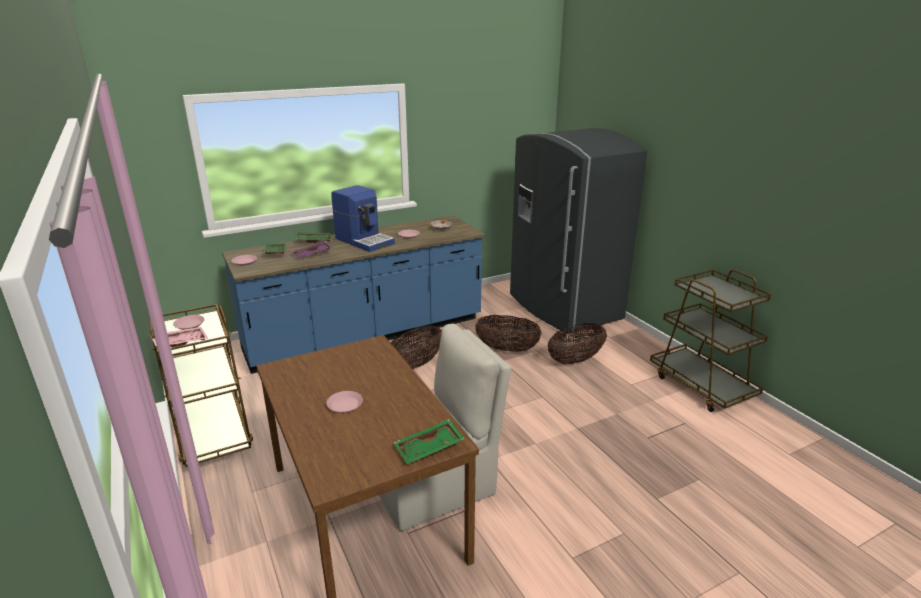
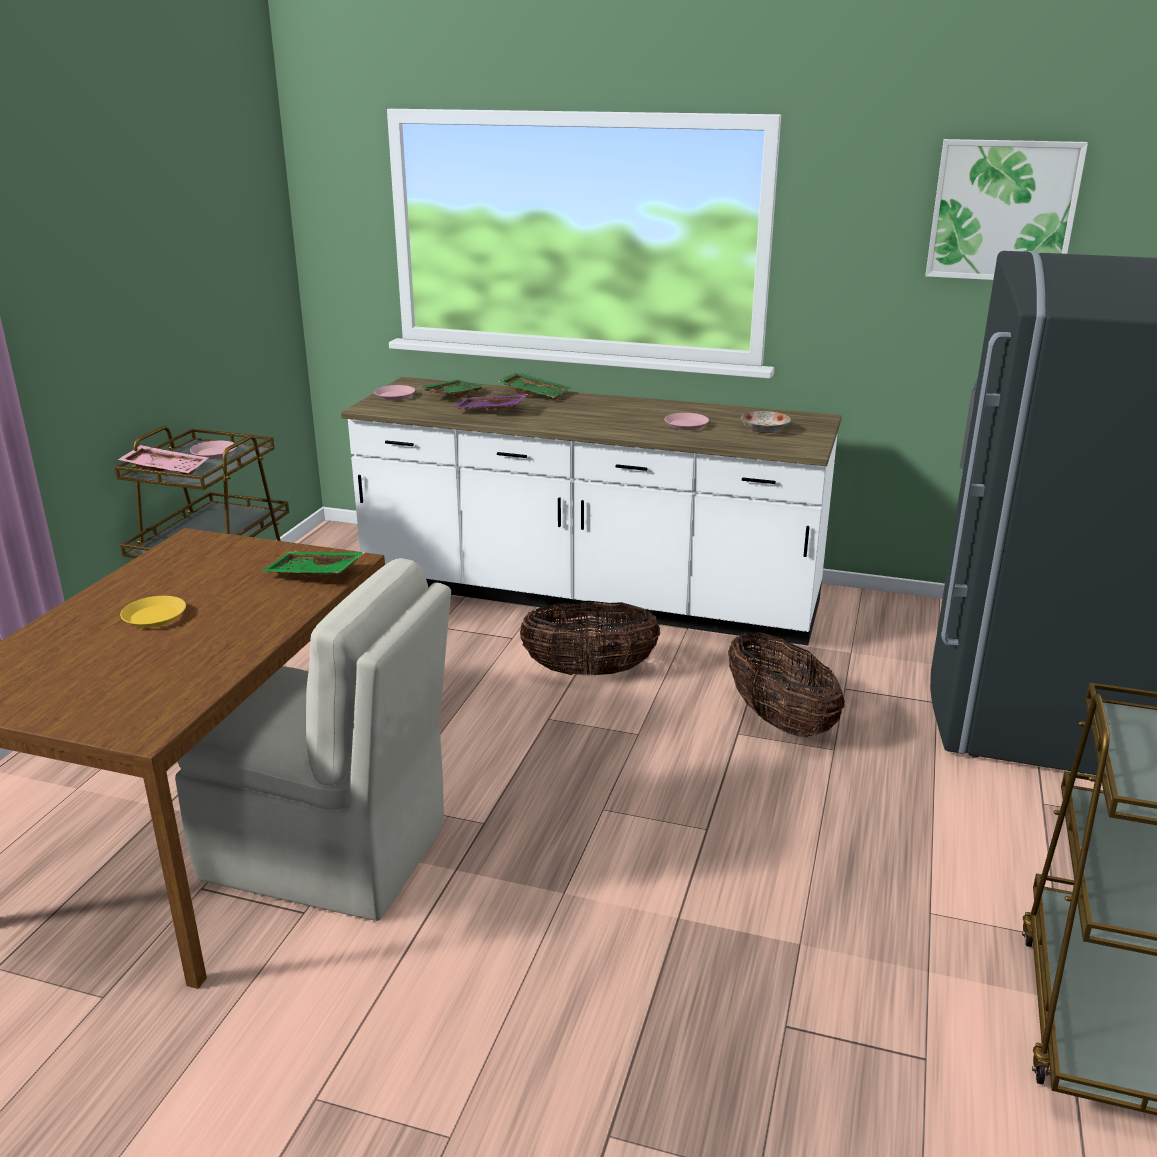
camera: 45 degrees right, 0 degrees up
blue counter [222,215,485,374] -> white counter [341,377,842,645]
pink plate [326,391,363,413] -> yellow plate [120,596,186,628]
coffee machine [331,185,395,252] -> none
green tray [394,419,465,464] -> green tray moved to [261,551,365,577]
basket [548,323,607,364] -> none
none -> picture [925,139,1088,280]

